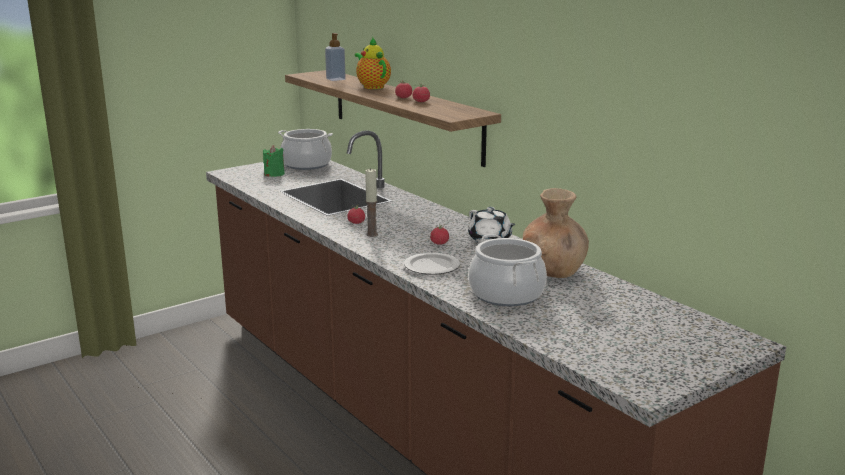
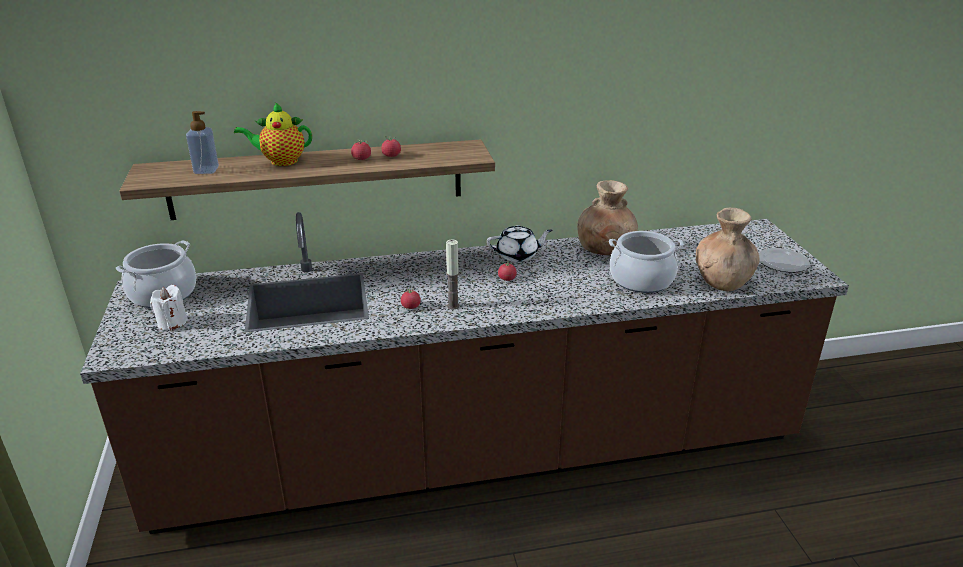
camera: 65 degrees left, 10 degrees up
green candle [263,145,285,177] -> white candle [150,285,188,331]
plate [404,253,460,275] -> plate moved to [759,248,810,273]
none -> brown vase [696,208,759,291]

